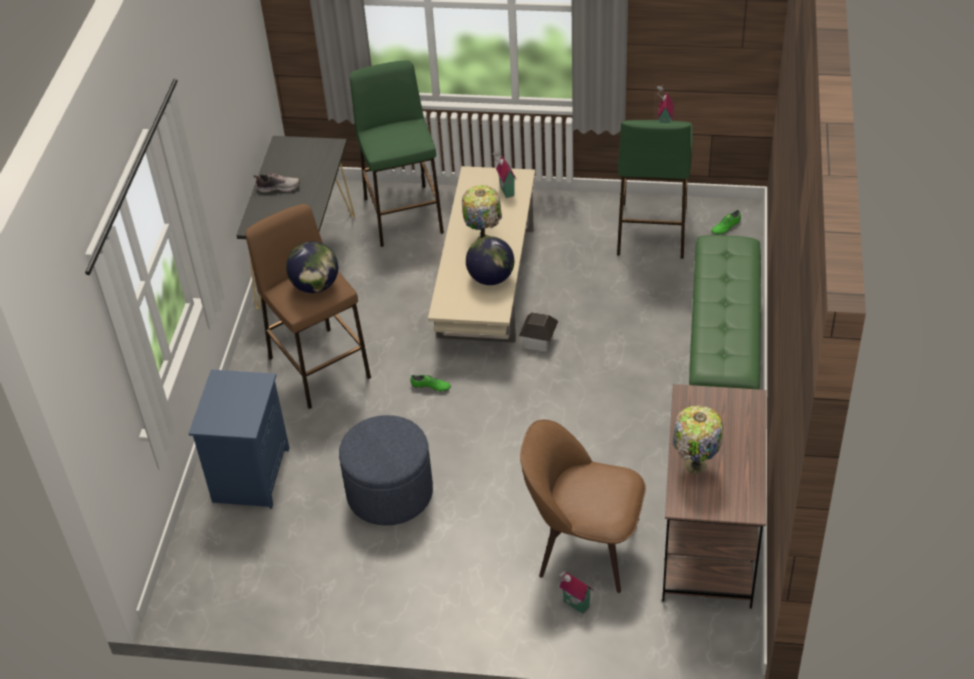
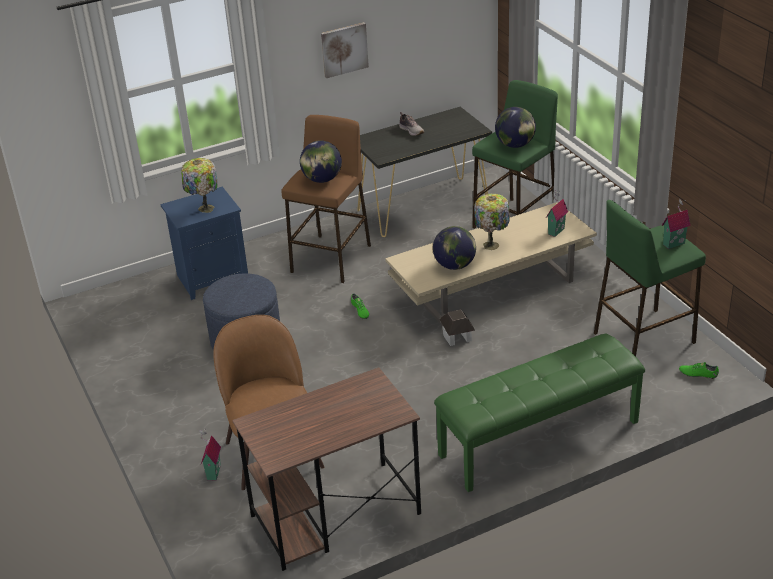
camera: 55 degrees right, 10 degrees down
table lamp [673,405,723,474] -> table lamp moved to [181,158,217,213]
none -> picture [321,22,369,78]
none -> globe [495,107,536,148]

